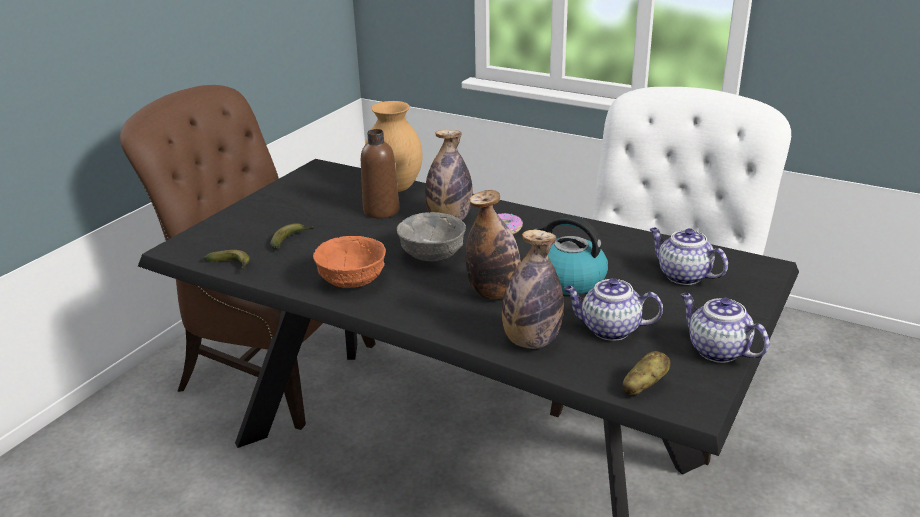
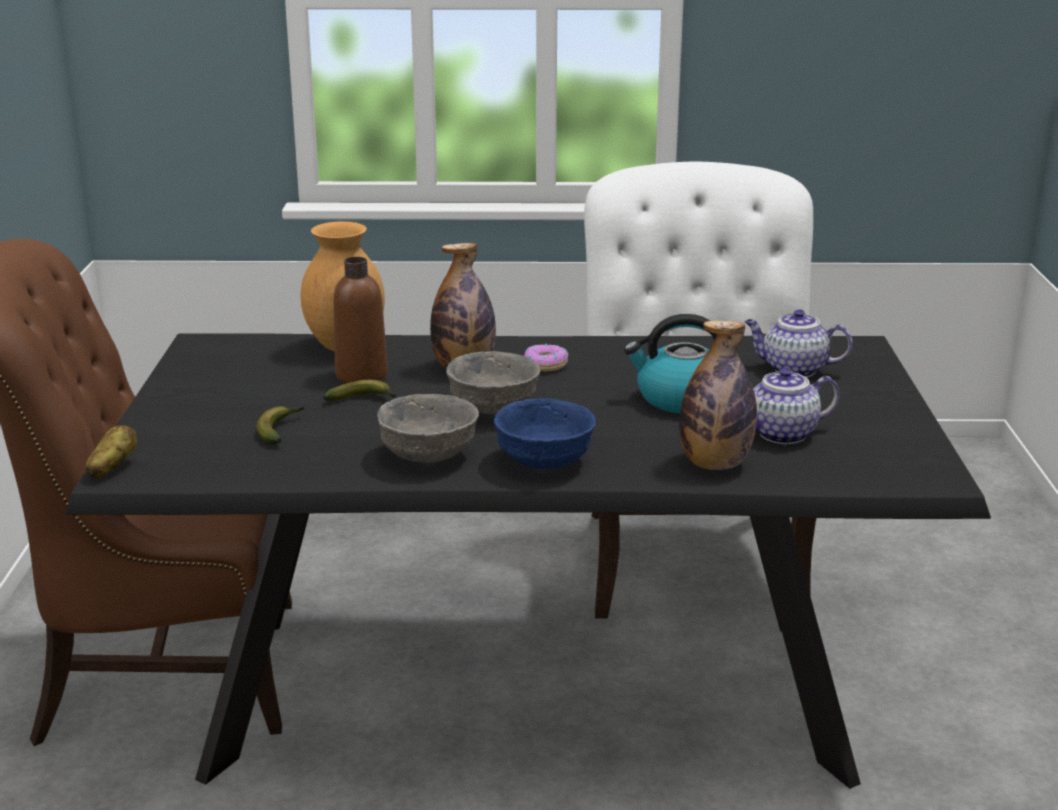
camera: 30 degrees left, 5 degrees down
banana [203,250,250,270] -> banana moved to [323,380,397,401]
orange bowl [313,236,386,288] -> grey bowl [377,394,479,463]
bottle [465,190,521,299] -> none
potato [623,351,671,395] -> potato moved to [86,425,137,478]
teapot [681,293,769,363] -> none
none -> blue bowl [494,399,596,469]

